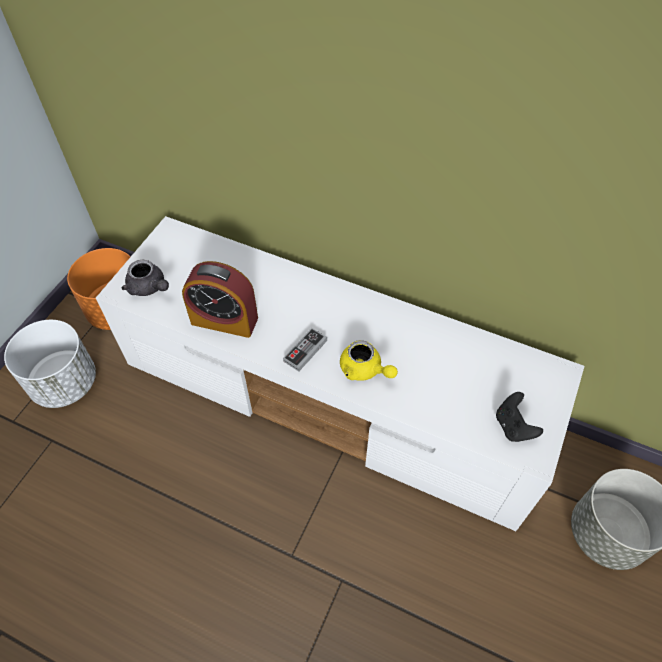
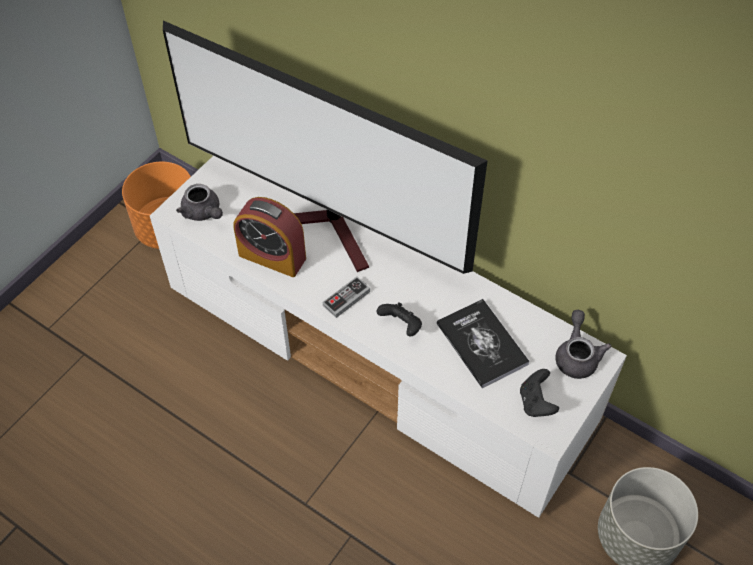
camera: 10 degrees right, 0 degrees up
white planter [4,320,96,408] -> none
yellow teapot [340,340,398,381] -> black game controller [377,302,422,336]
none -> television [163,21,487,274]
none -> book [437,299,530,388]
none -> grey teapot [555,310,611,379]

